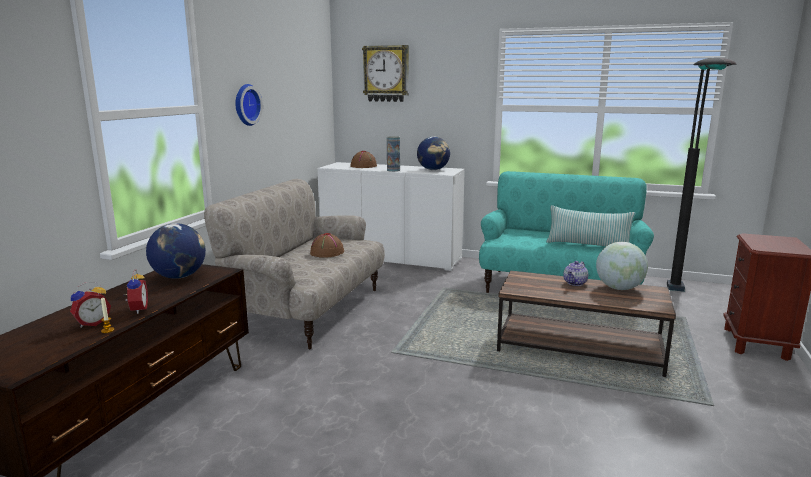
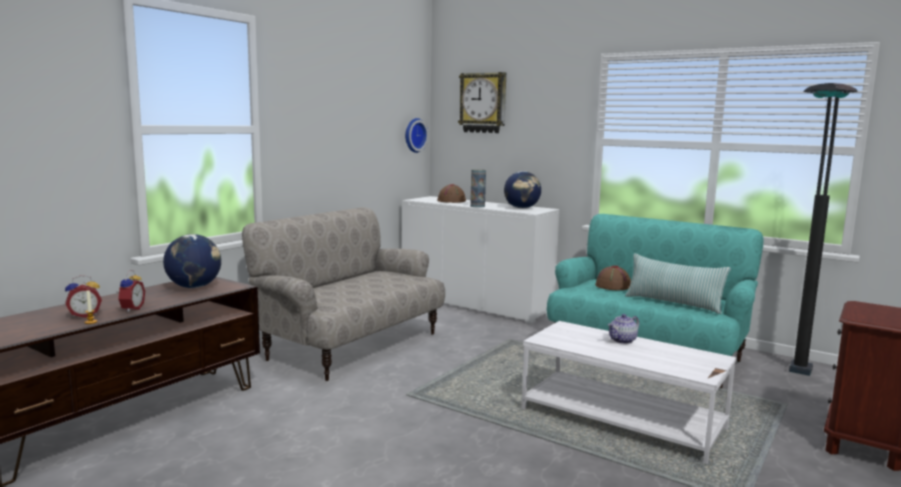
camera: 15 degrees right, 5 degrees down
wall clock [235,84,263,126] -> wall clock moved to [405,118,428,153]
brown hat [310,233,344,258] -> brown hat moved to [595,266,631,290]
brown coffee table [497,270,676,377] -> white coffee table [521,321,737,464]
globe [596,242,648,290] -> none

